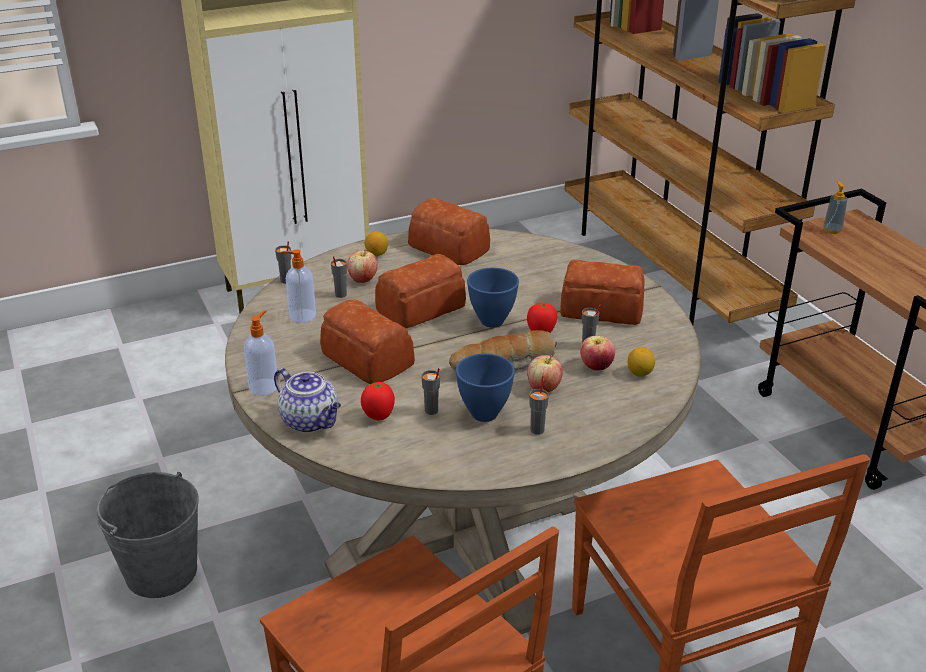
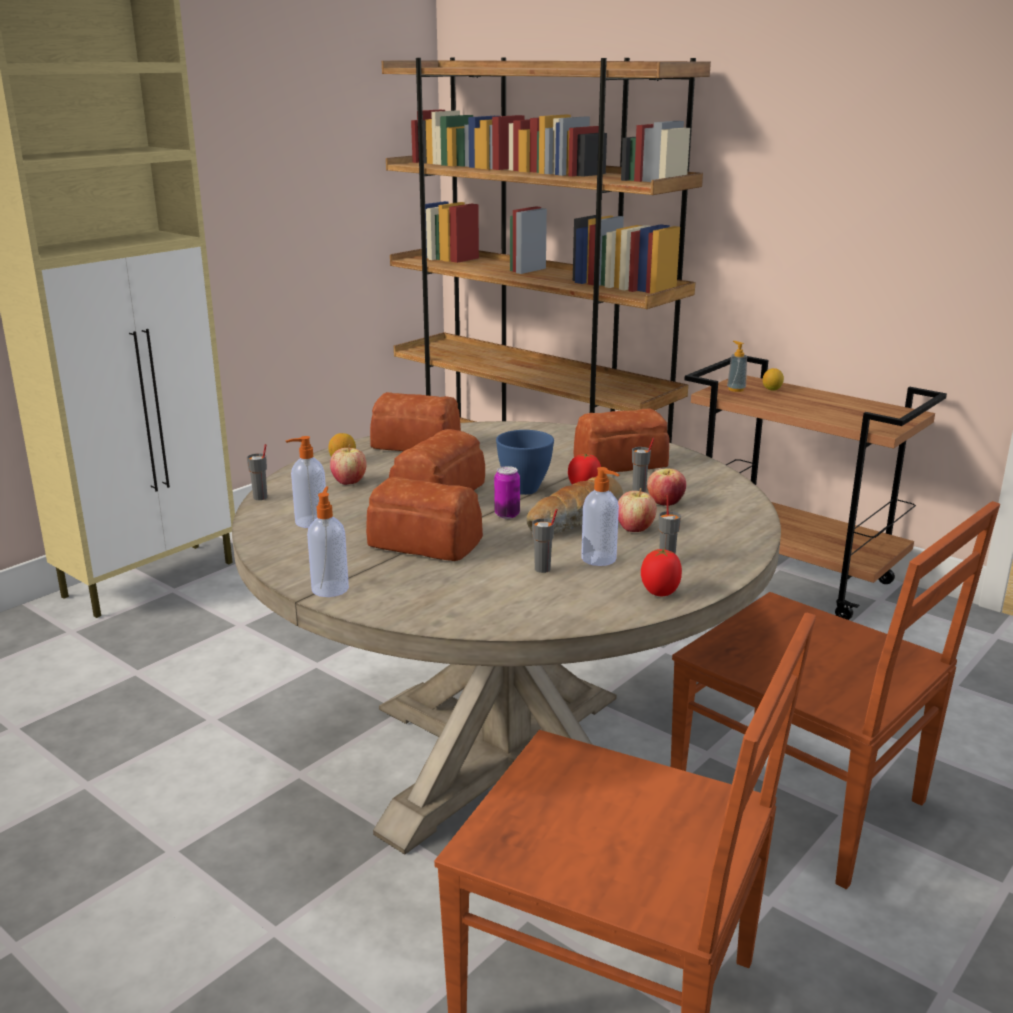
camera: 25 degrees left, 10 degrees down
grey bucket [96,472,199,598] -> none
teapot [274,368,341,433] -> none
grey cup [331,256,347,298] -> none
tomato [361,382,395,420] -> tomato moved to [641,548,682,596]
blue bowl [456,353,515,422] -> soap dispenser [581,467,620,566]
lemon [628,347,655,377] -> lemon moved to [763,368,784,390]
none -> can [494,466,520,519]

